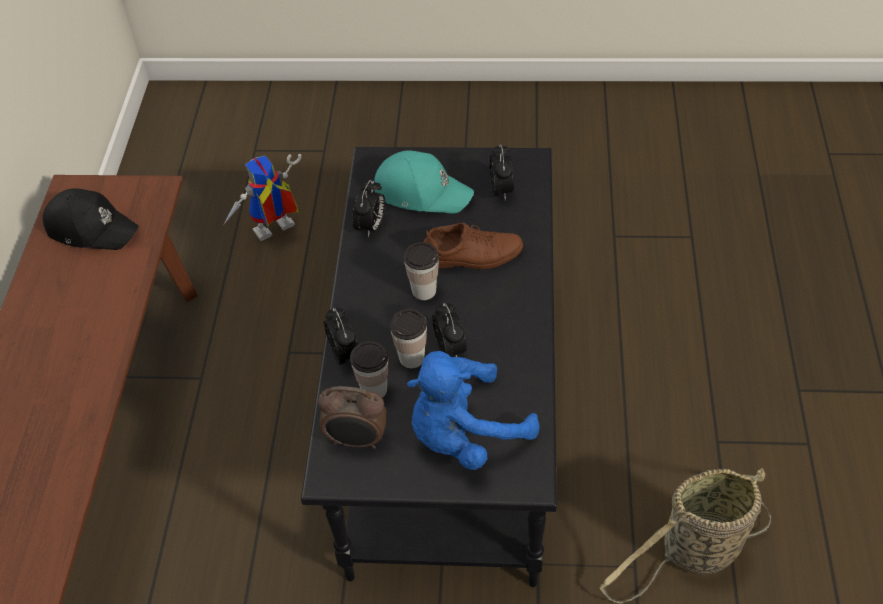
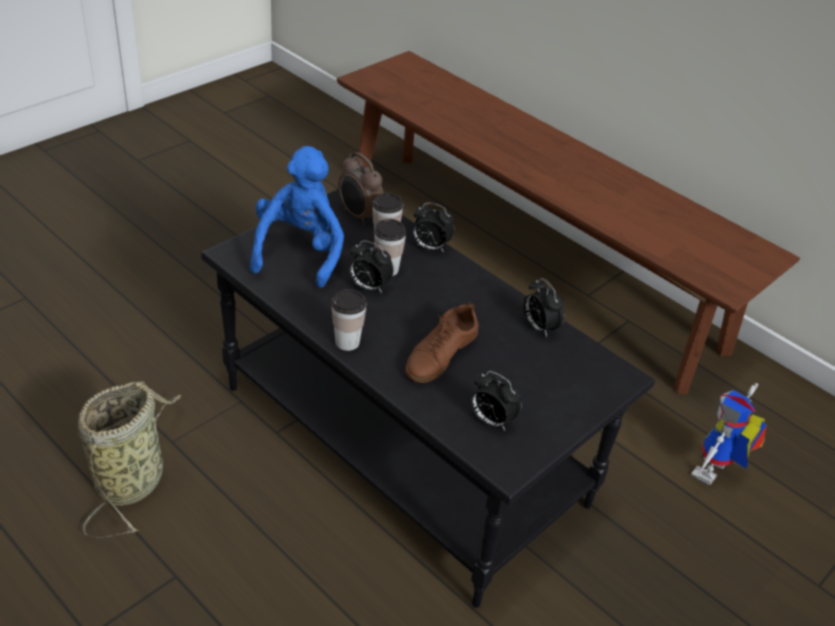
camera: 125 degrees right, 10 degrees down
black cap [43,188,138,250] -> none
toy robot [223,154,301,241] -> toy robot turned 150 degrees counterclockwise [691,383,767,486]
alarm clock [318,386,387,449] -> alarm clock turned 90 degrees counterclockwise [338,152,384,225]
turquoise cap [374,150,474,214] -> none
cup [404,242,439,300] -> cup moved to [331,289,367,351]

